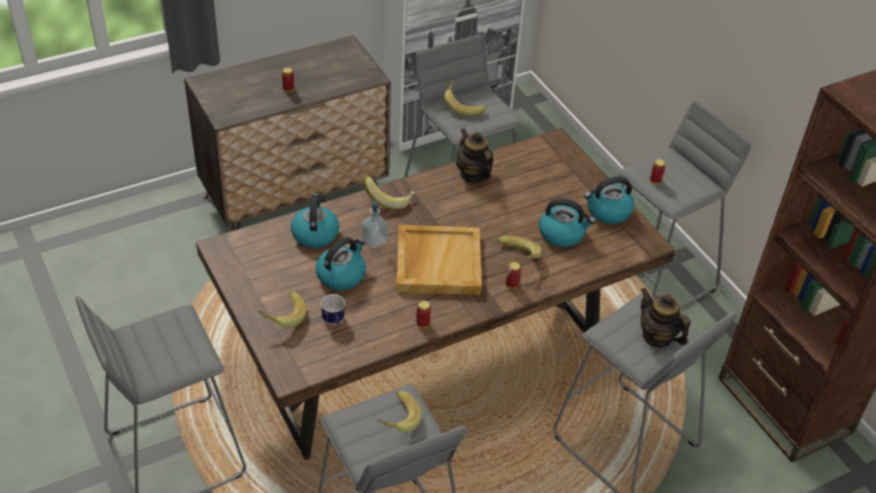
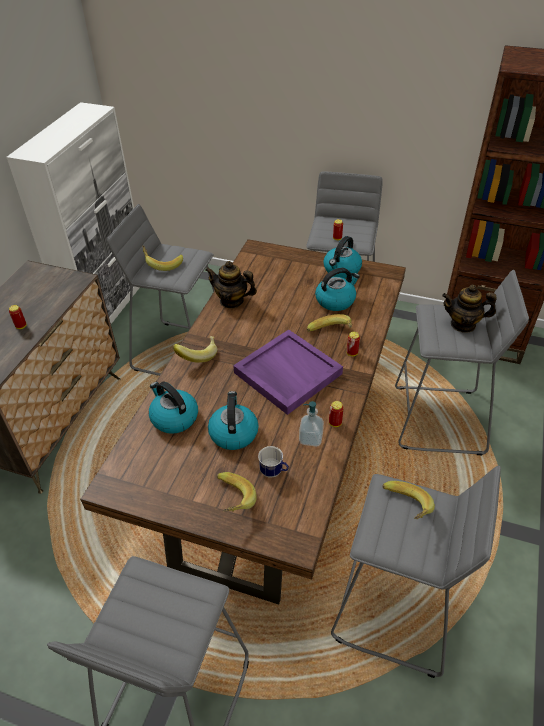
camera: 40 degrees left, 0 degrees up
soap dispenser [362,200,388,248] -> soap dispenser moved to [299,401,324,447]
beige tray [396,225,482,295] -> purple tray [233,329,343,415]

